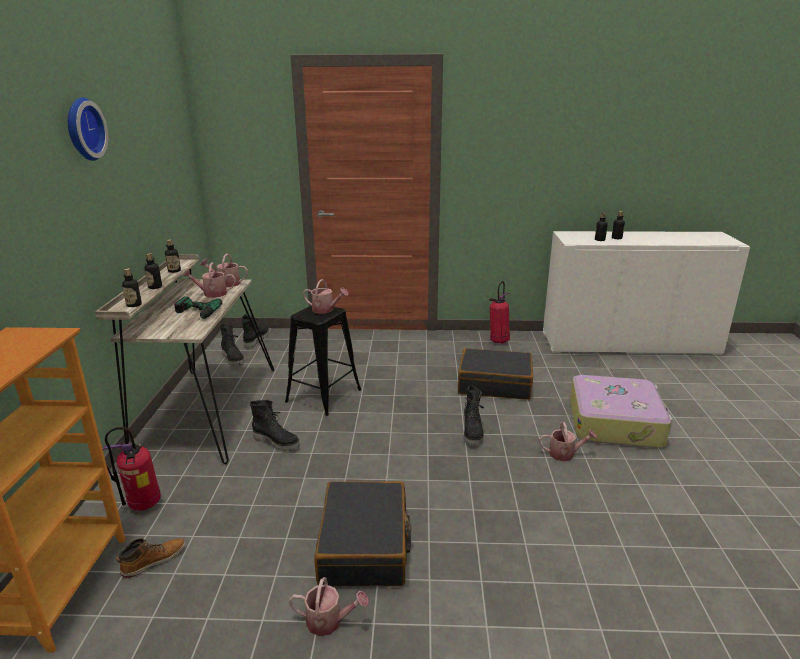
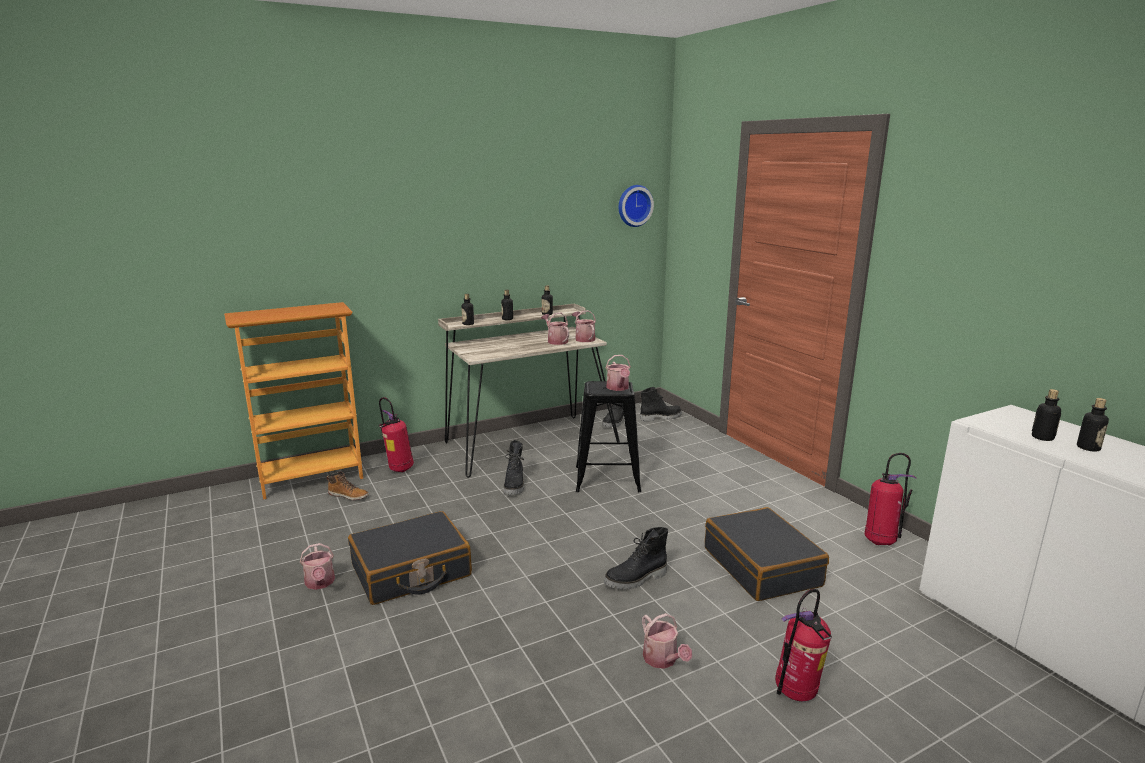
camera: 60 degrees right, 5 degrees down
wall clock [68,97,108,161] -> wall clock moved to [619,185,654,227]
power drill [174,297,222,321] -> none
suitcase [570,375,673,448] -> fire extinguisher [775,589,832,701]

